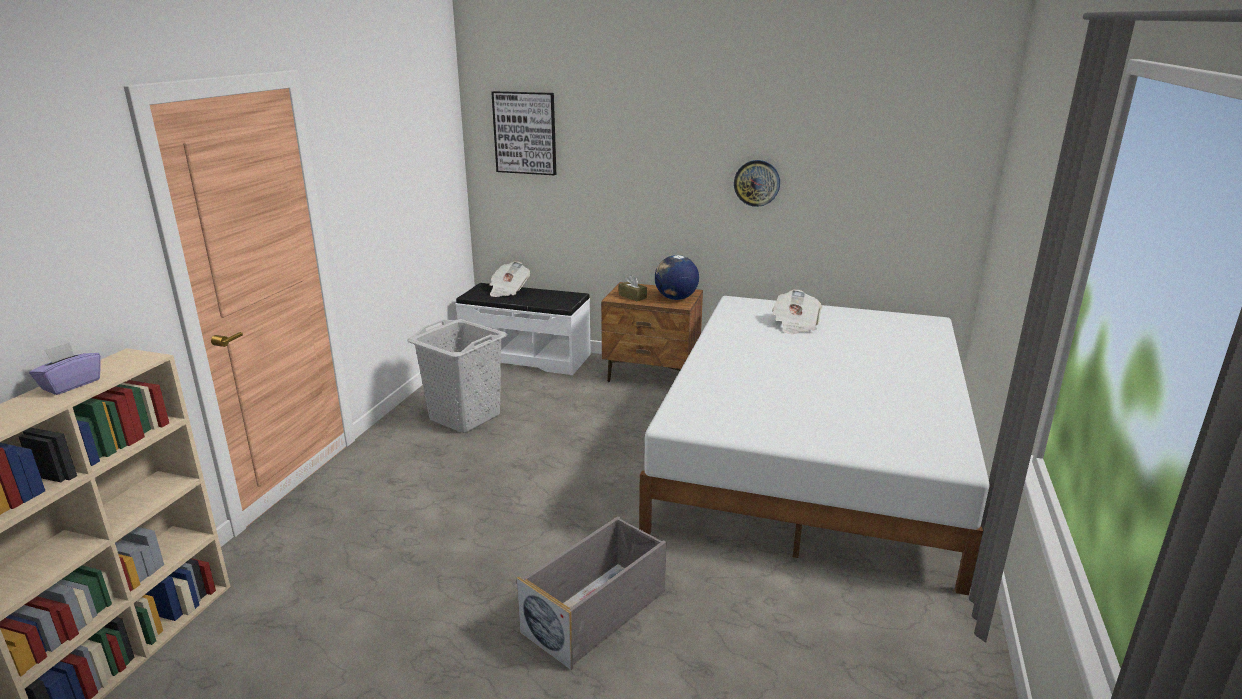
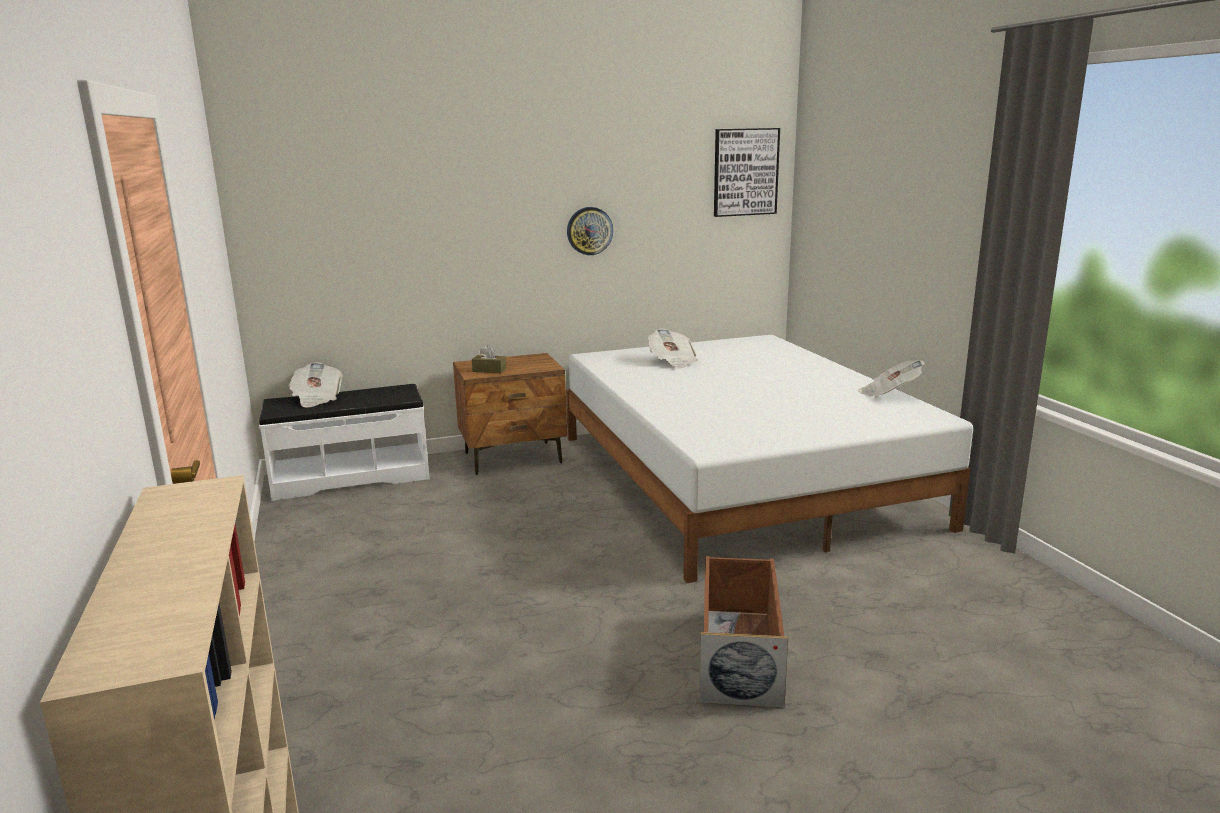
camera: 35 degrees left, 5 degrees down
purple tissue box [29,342,101,395] -> none
grey laundry basket [407,319,508,433] -> none
picture [491,91,556,175] -> picture moved to [714,128,780,217]
grey storage box [517,516,666,670] -> brown storage box [699,556,788,708]
globe [655,255,699,300] -> none
none -> newspaper [858,360,925,397]

